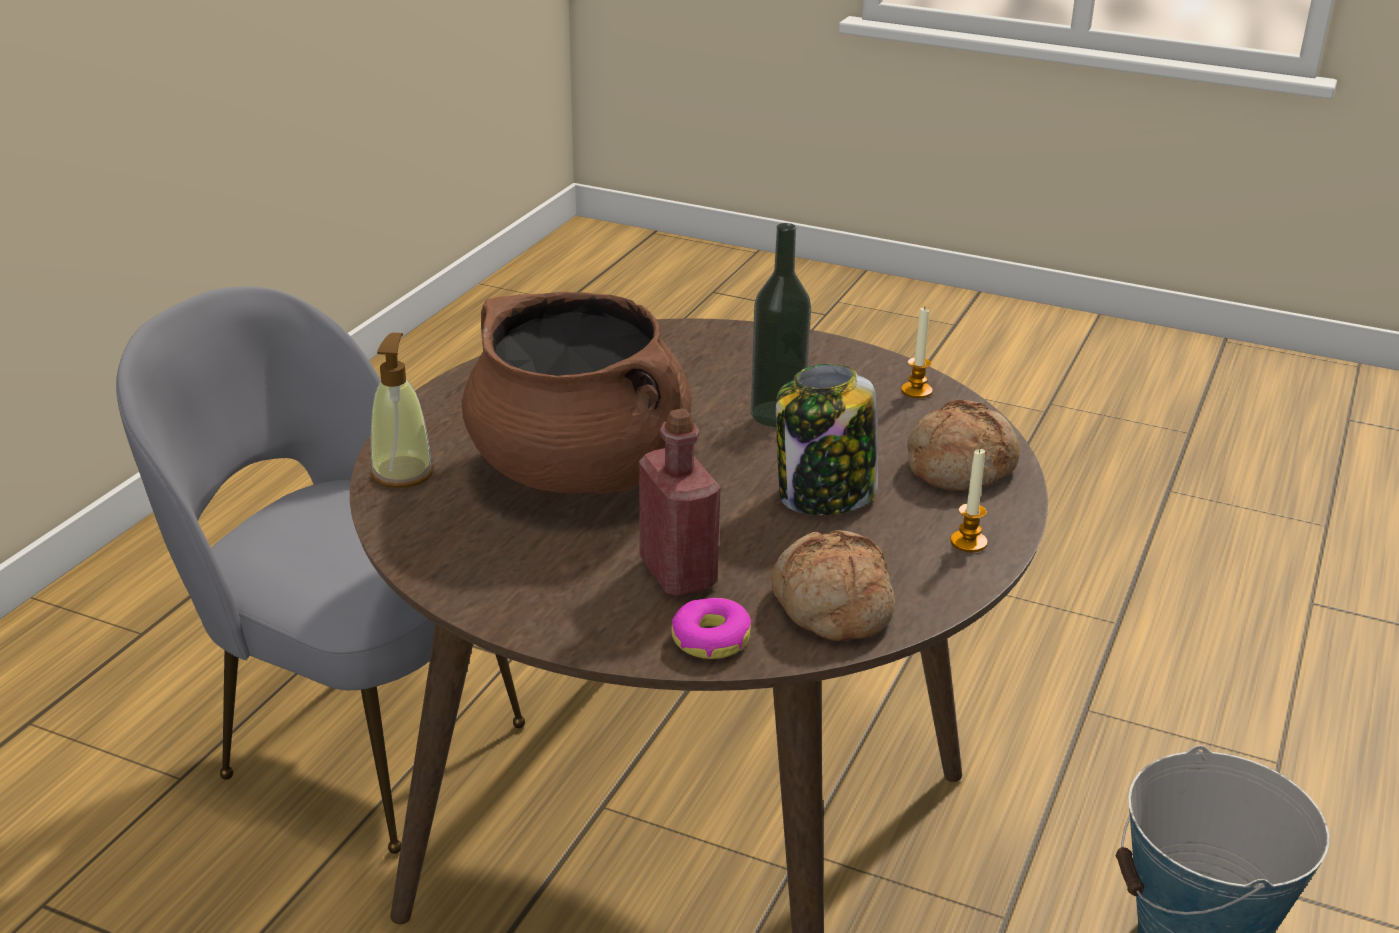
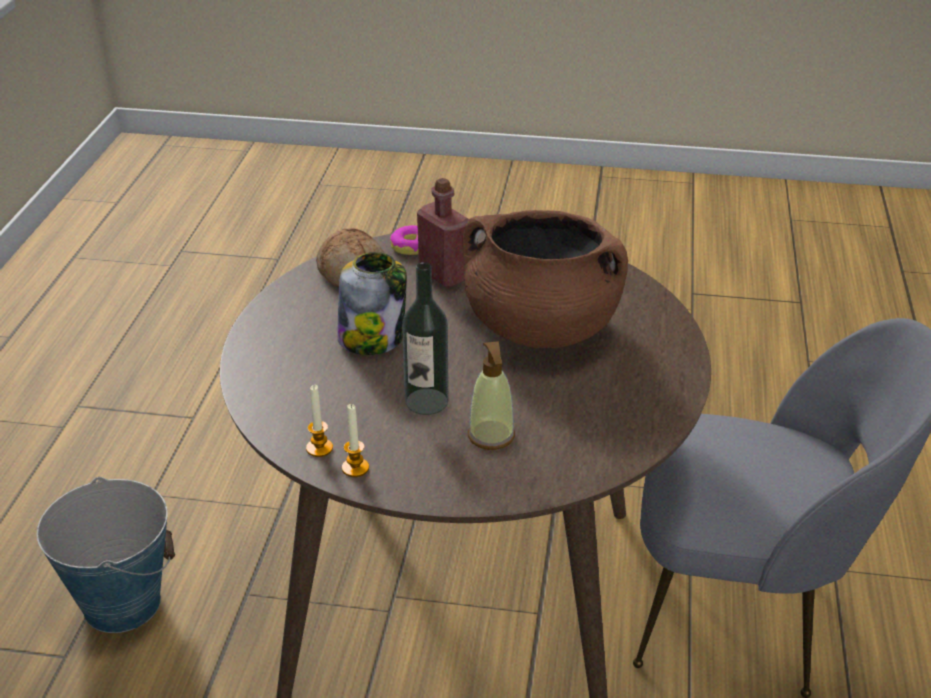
camera: 165 degrees right, 5 degrees up
soap dispenser [371,333,433,488] -> soap dispenser moved to [468,341,515,450]
bread [907,400,1020,491] -> none
candle [950,449,988,552] -> candle moved to [342,404,369,477]

